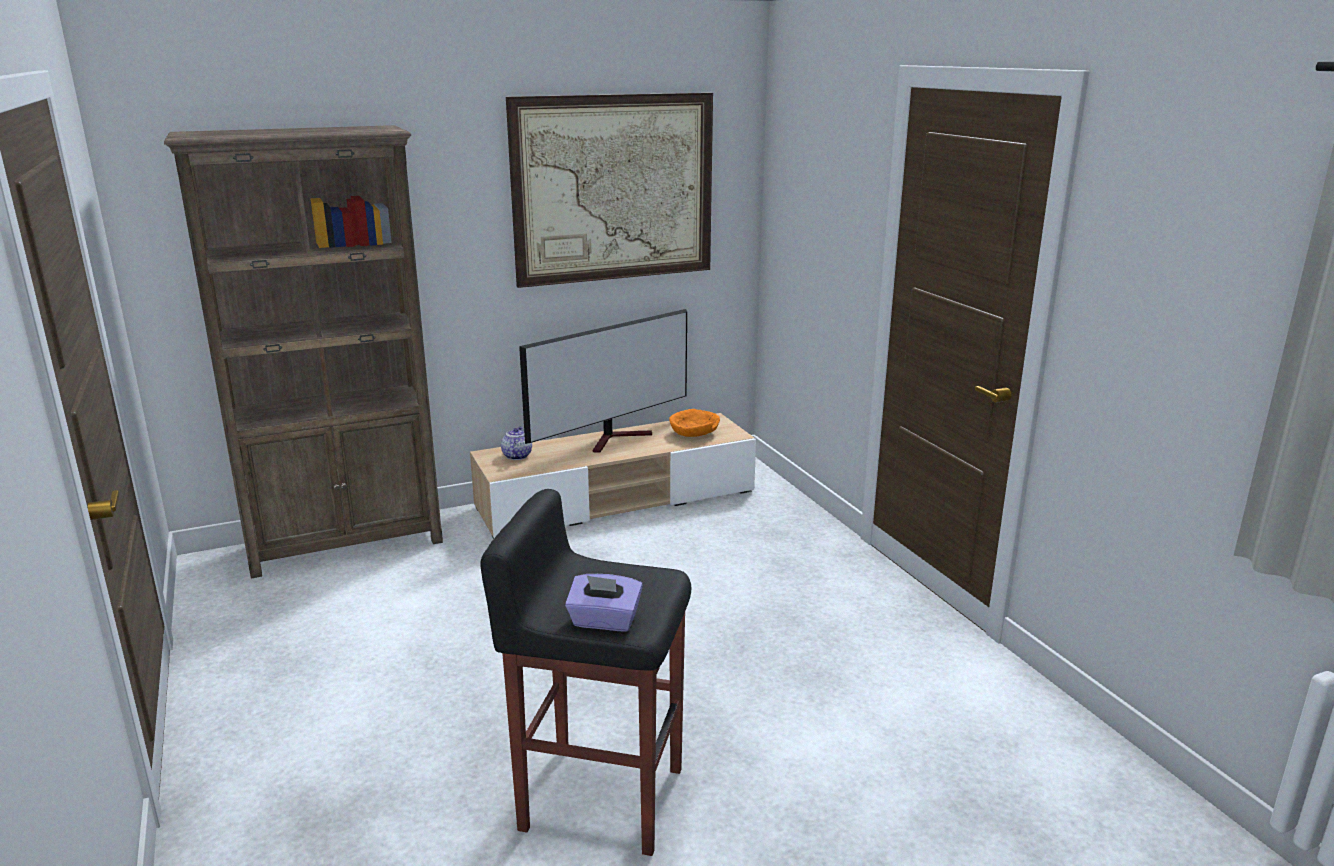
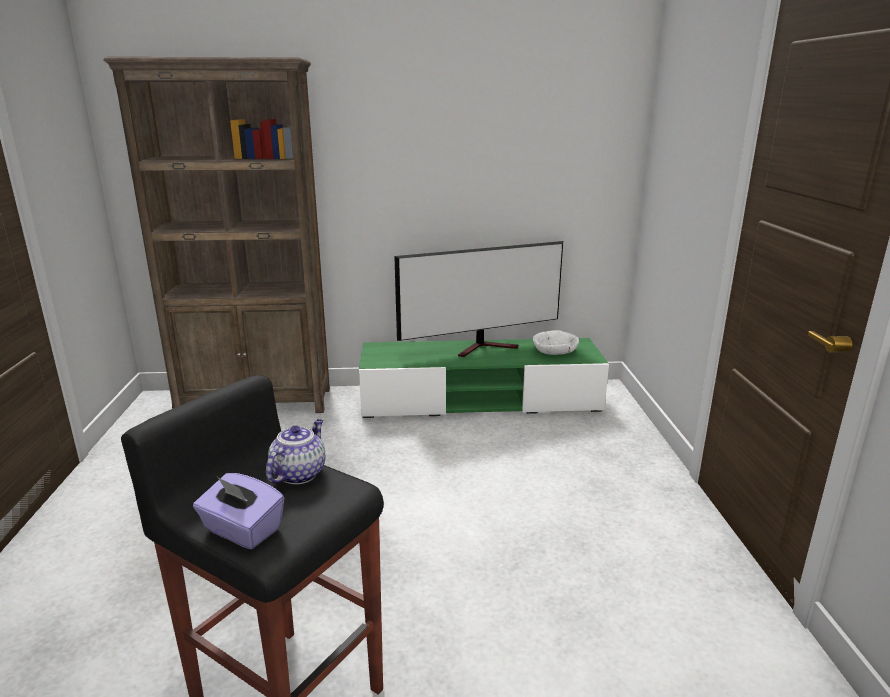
camera: 20 degrees right, 0 degrees up
beige tv stand [470,413,756,539] -> green tv stand [359,338,609,418]
teapot [501,427,532,460] -> teapot moved to [266,419,325,484]
picture [506,93,713,288] -> none
orange bowl [669,409,720,437] -> white bowl [533,330,579,355]

